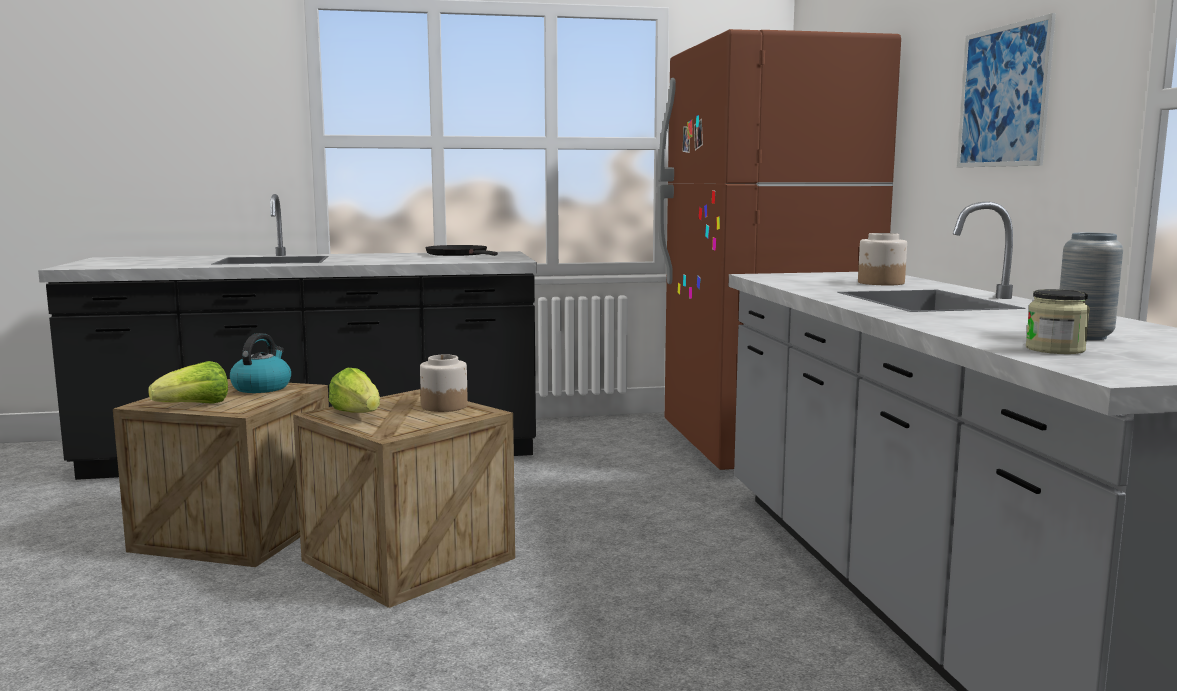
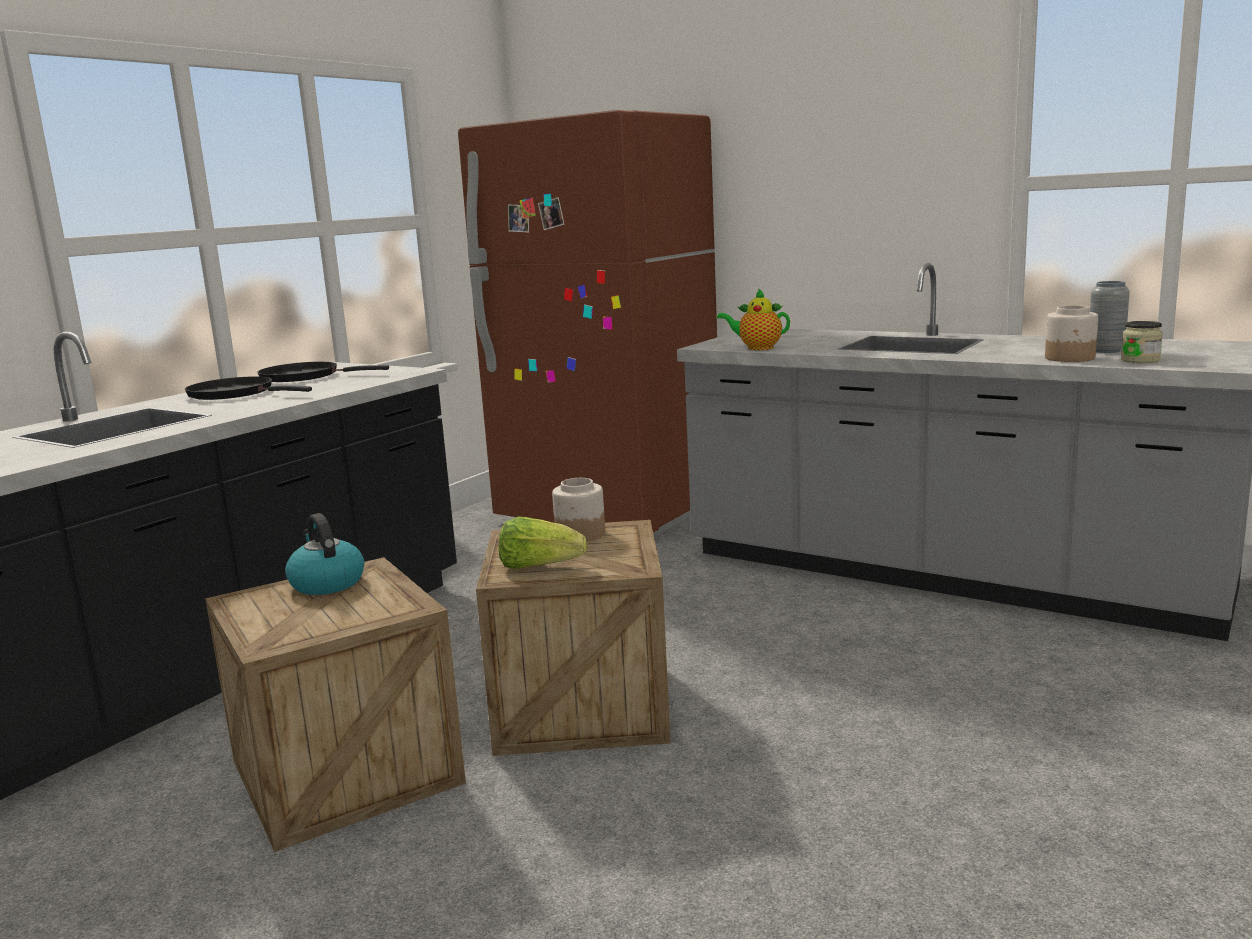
camera: 45 degrees left, 5 degrees up
lettuce [148,361,228,403] -> none
jar [858,233,907,285] -> jar moved to [1045,306,1098,362]
picture [957,13,1056,167] -> none
none -> black frying pan [185,376,312,400]
none -> teapot [717,288,790,350]

